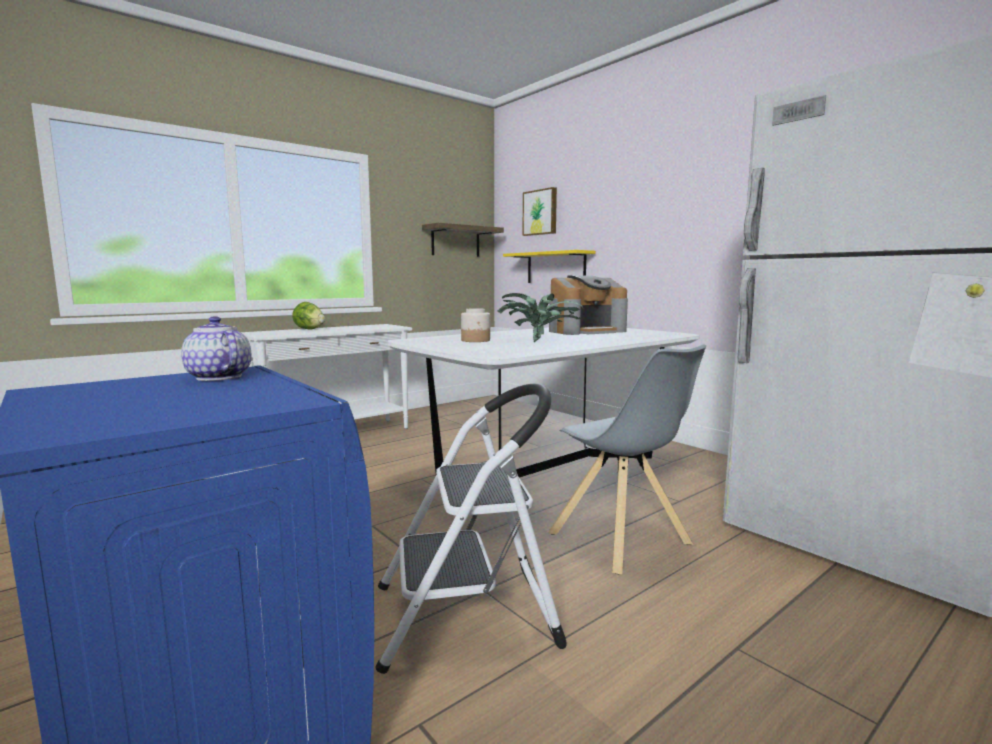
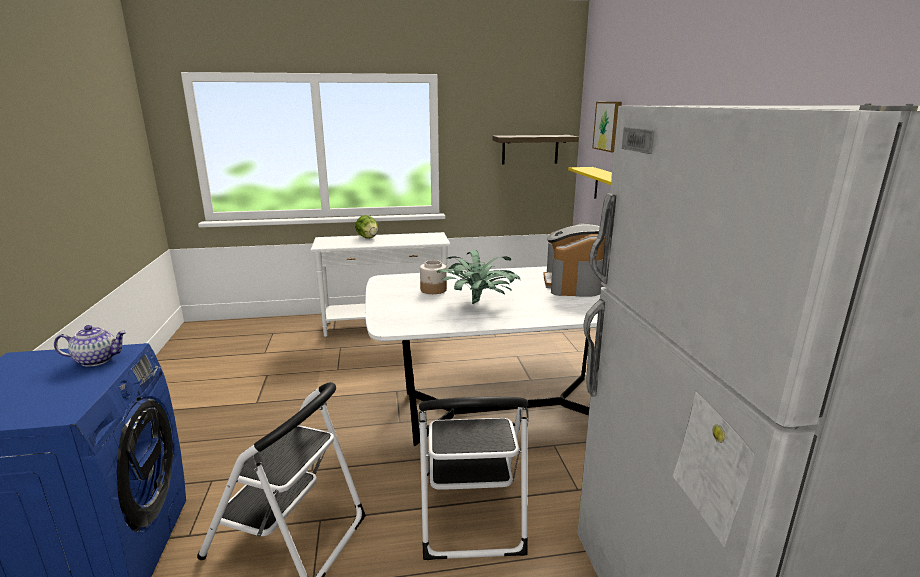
camera: 30 degrees right, 10 degrees up
teapot [181,316,251,381] -> teapot turned 90 degrees clockwise [54,325,127,367]
coffee machine [549,275,628,335] -> coffee machine turned 90 degrees clockwise [543,223,605,297]
grey chair [549,345,706,574] -> step ladder [418,397,529,560]

